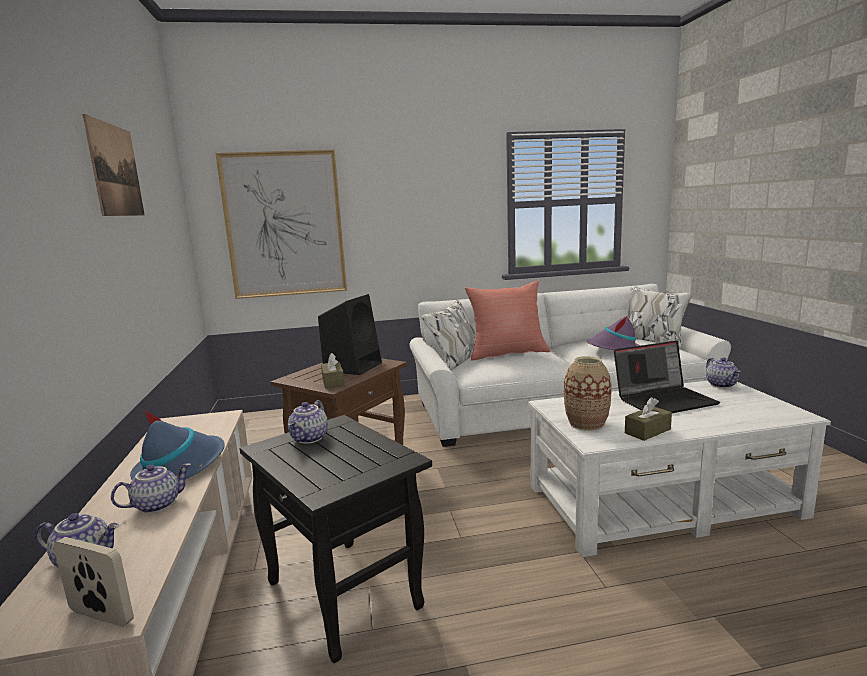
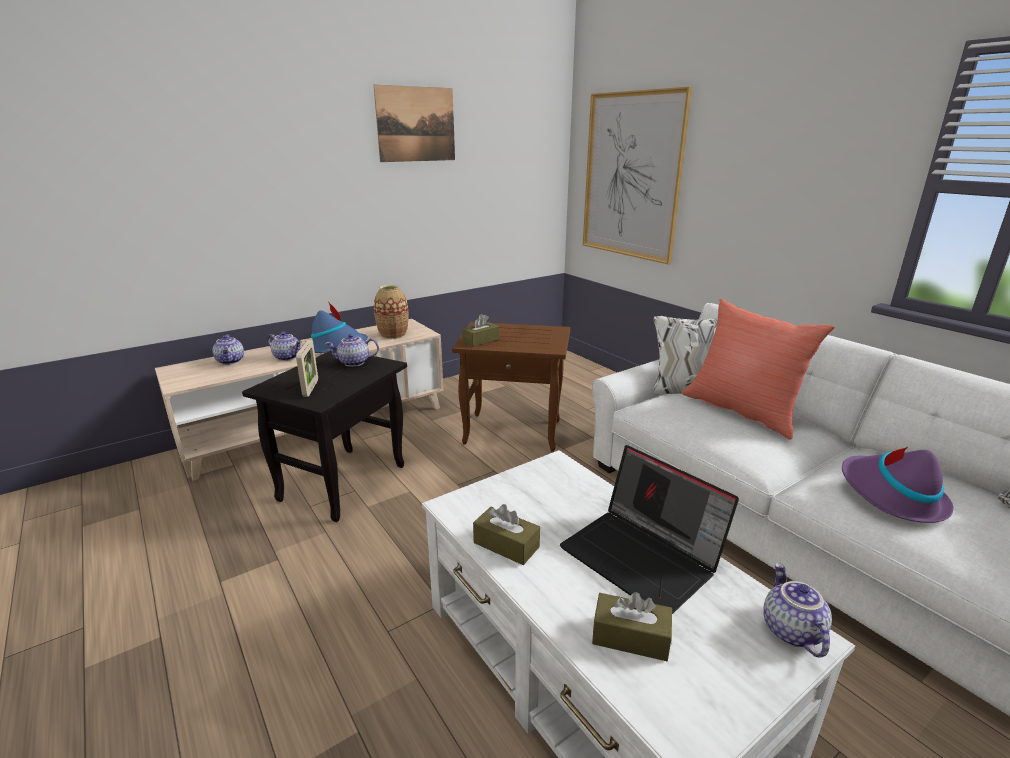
camera: 65 degrees right, 10 degrees up
picture frame [54,537,134,627] -> picture frame moved to [296,340,318,397]
black speaker [318,294,382,375] -> none
vase [564,356,611,431] -> vase moved to [374,285,408,339]
teapot [706,358,741,388] -> teapot turned 120 degrees clockwise [763,563,832,658]
none -> brown tissue box [592,592,672,661]

